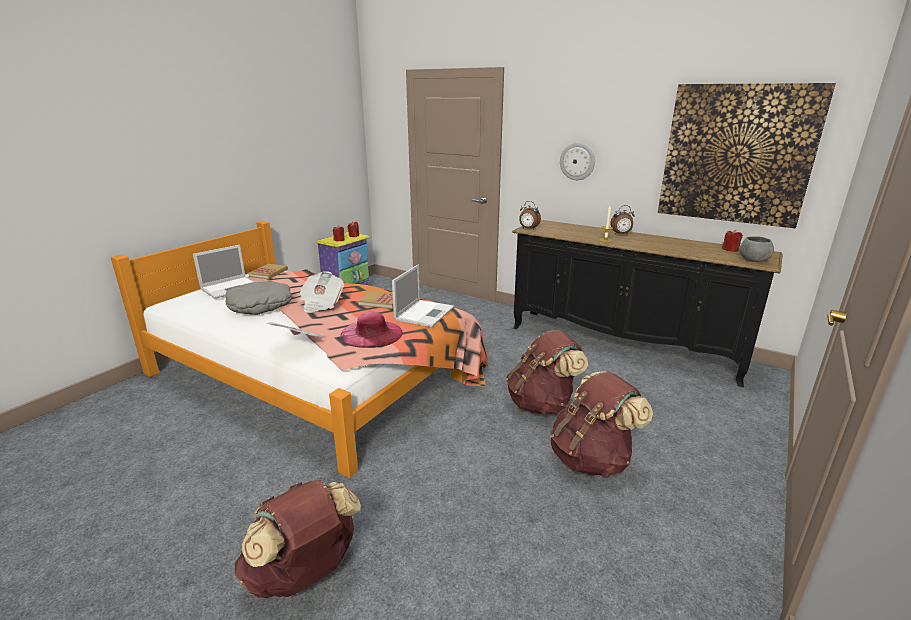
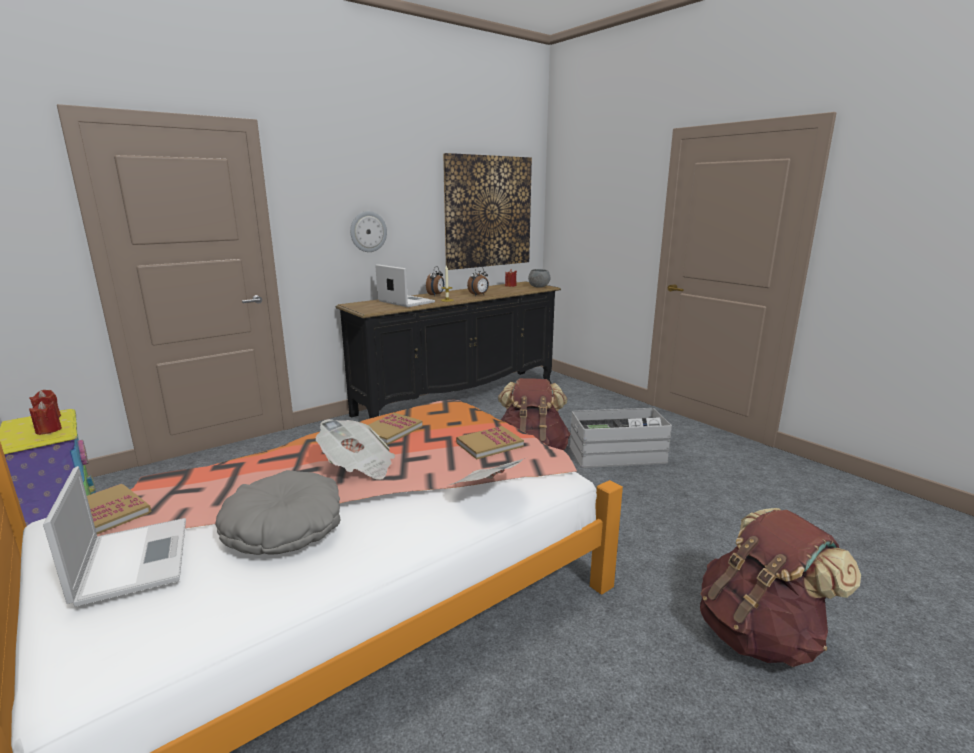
camera: 70 degrees left, 5 degrees down
pink hat [340,311,403,348] -> book [456,426,524,459]
laptop [392,264,454,327] -> laptop moved to [375,264,435,307]
alarm clock [519,201,541,230] -> alarm clock moved to [467,266,489,296]
brown backpack [550,371,653,477] -> grey storage box [570,408,672,468]

